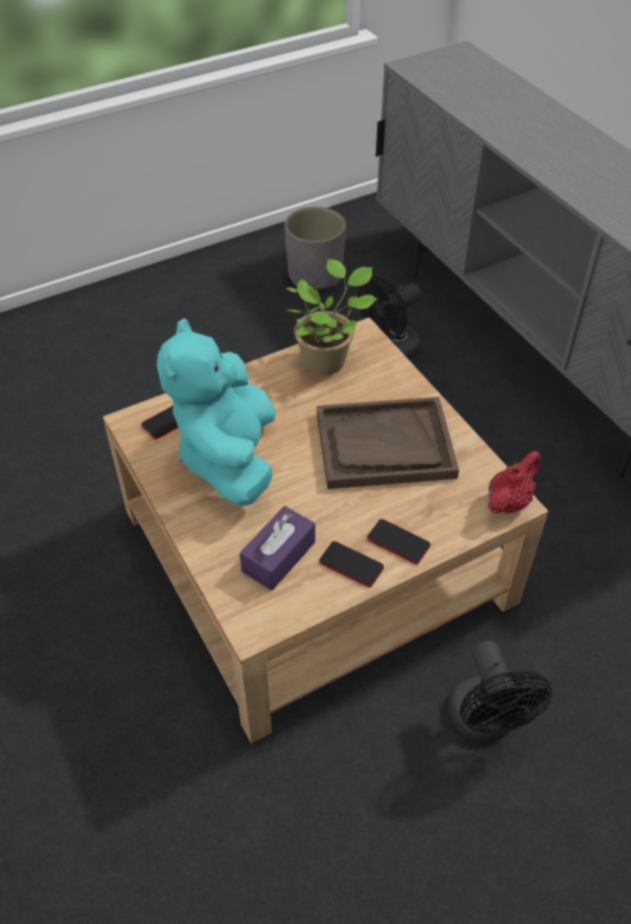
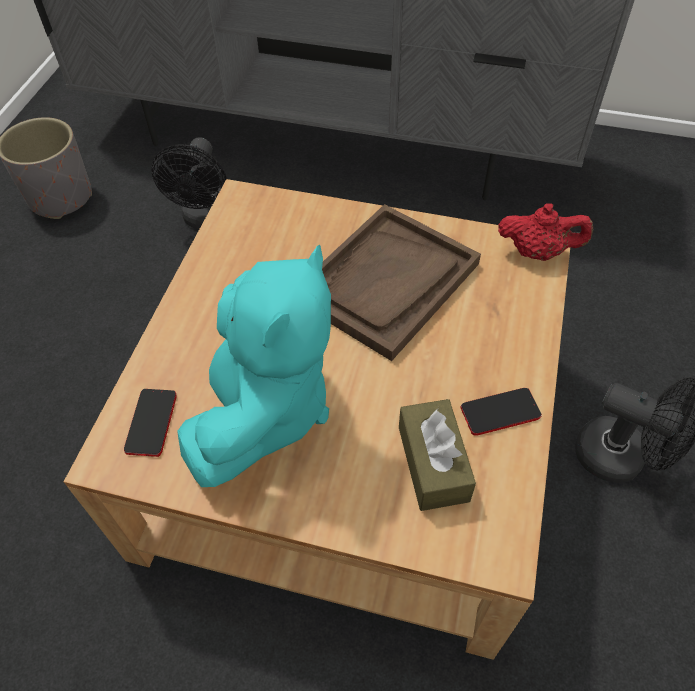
camera: 45 degrees left, 5 degrees up
turquoise plush toy [157,318,276,506] -> turquoise plush toy turned 120 degrees counterclockwise [178,245,331,487]
purple tissue box [240,506,315,590] -> brown tissue box [399,399,476,511]
potted plant [286,259,378,375] -> none
phone [367,519,431,564] -> none
red teapot [488,451,541,514] -> red teapot turned 105 degrees clockwise [498,204,593,261]

